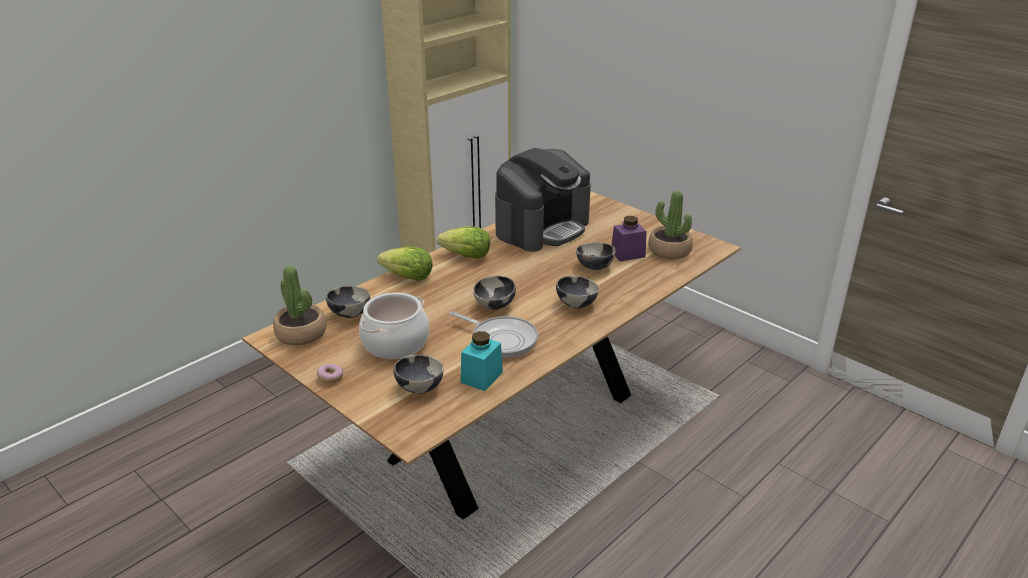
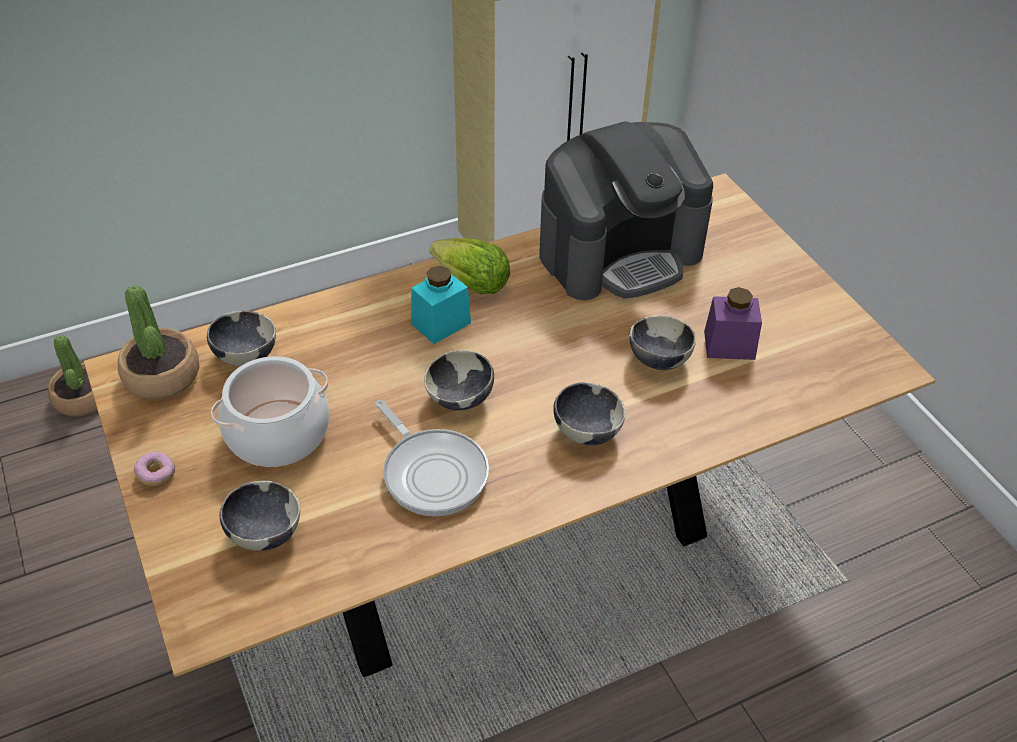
camera: 20 degrees right, 15 degrees up
lettuce [377,247,433,281] -> none
turquoise jar [461,331,503,391] -> turquoise jar moved to [411,266,471,344]
potted plant [648,190,693,259] -> potted plant moved to [48,335,97,417]

